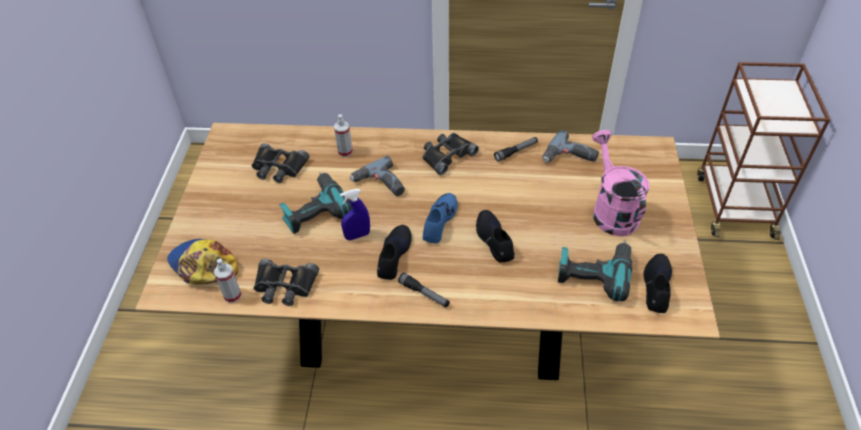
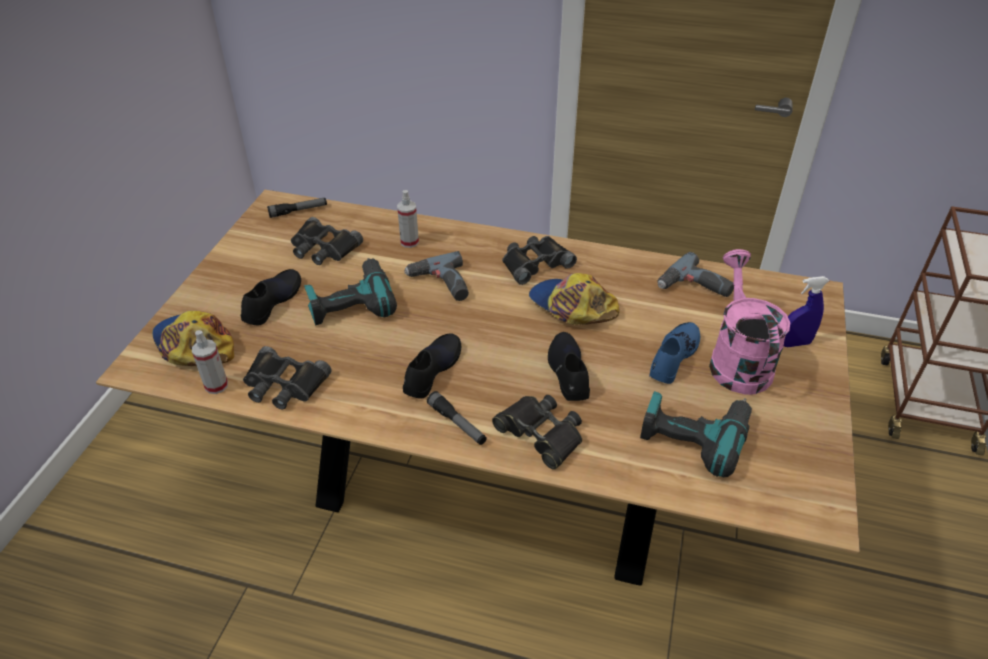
camera: 10 degrees right, 5 degrees down
blue spray bottle [340,189,370,240] -> blue spray bottle moved to [784,276,829,347]
blue shoe [423,193,458,243] -> blue shoe moved to [649,322,700,384]
flashlight [494,137,538,162] -> flashlight moved to [267,198,327,218]
black shoe [643,254,672,313] -> black shoe moved to [240,269,301,325]
none -> black binoculars [492,395,582,469]
none -> cap [529,273,620,325]

